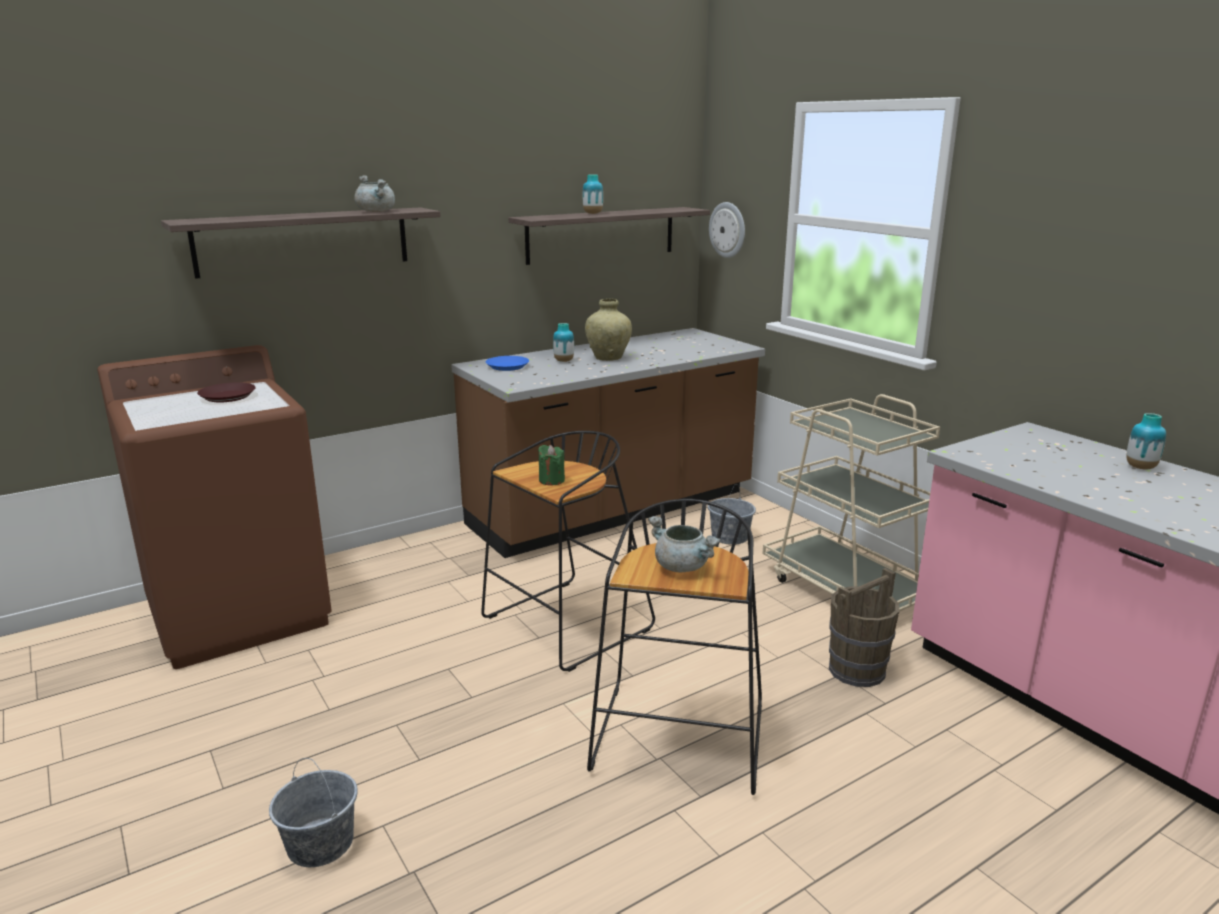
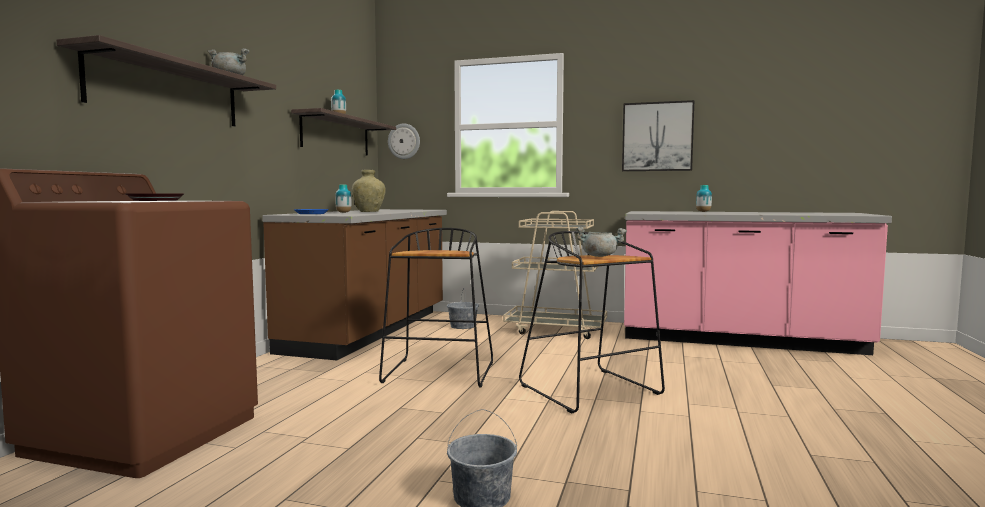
camera: 40 degrees left, 15 degrees down
green candle [538,445,565,486] -> none
brown bucket [829,568,899,687] -> none
none -> picture [622,100,694,171]

